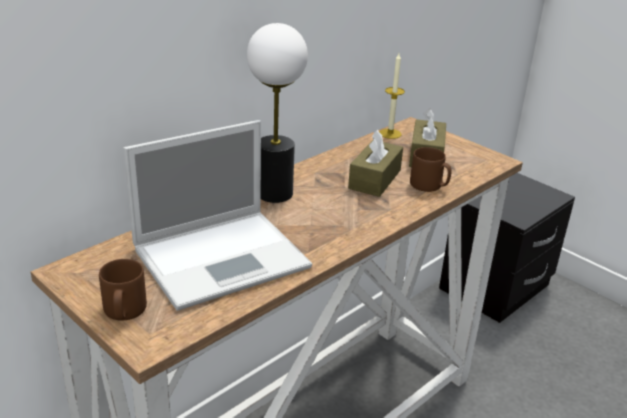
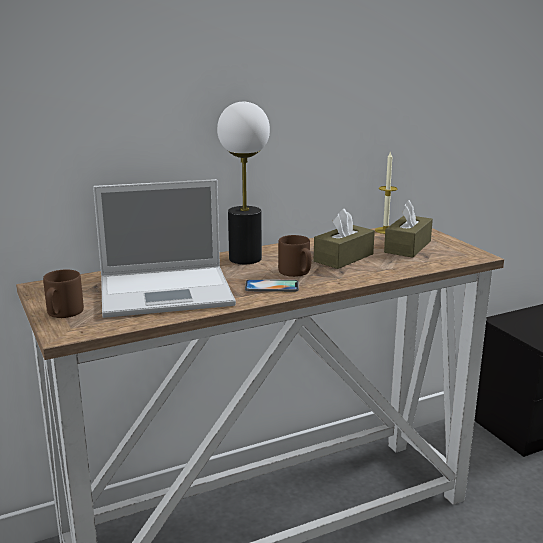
camera: 20 degrees right, 10 degrees down
brown mug [410,147,451,192] -> brown mug moved to [278,235,312,277]
none -> phone [245,279,299,292]

